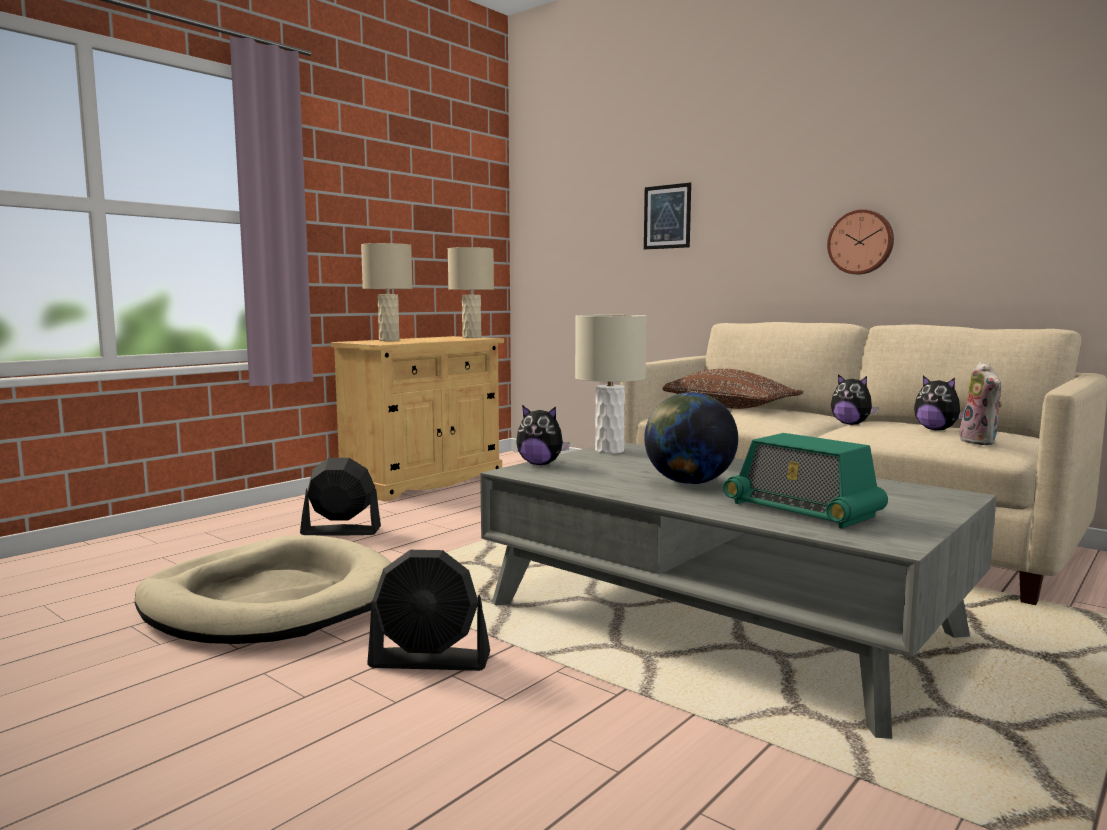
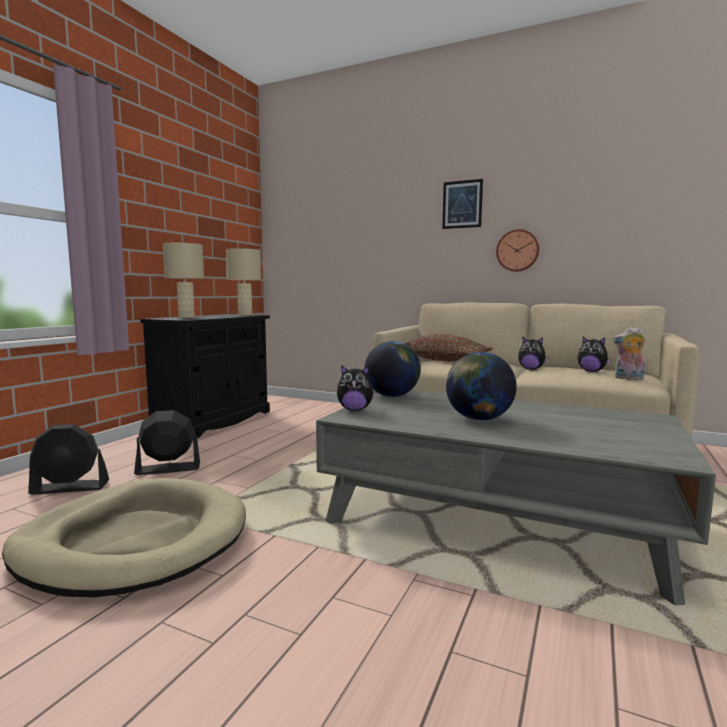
camera: 15 degrees left, 0 degrees up
beige cabinet [331,336,504,501] -> black cabinet [140,314,270,438]
black fan [367,550,490,671] -> black fan moved to [28,424,109,495]
beige table lamp [575,315,647,454] -> globe [365,341,421,397]
picture [644,182,691,250] -> picture moved to [442,179,483,229]
radio [723,433,888,529] -> none
plush toy [959,362,1002,445] -> plush toy turned 120 degrees clockwise [613,327,645,380]

